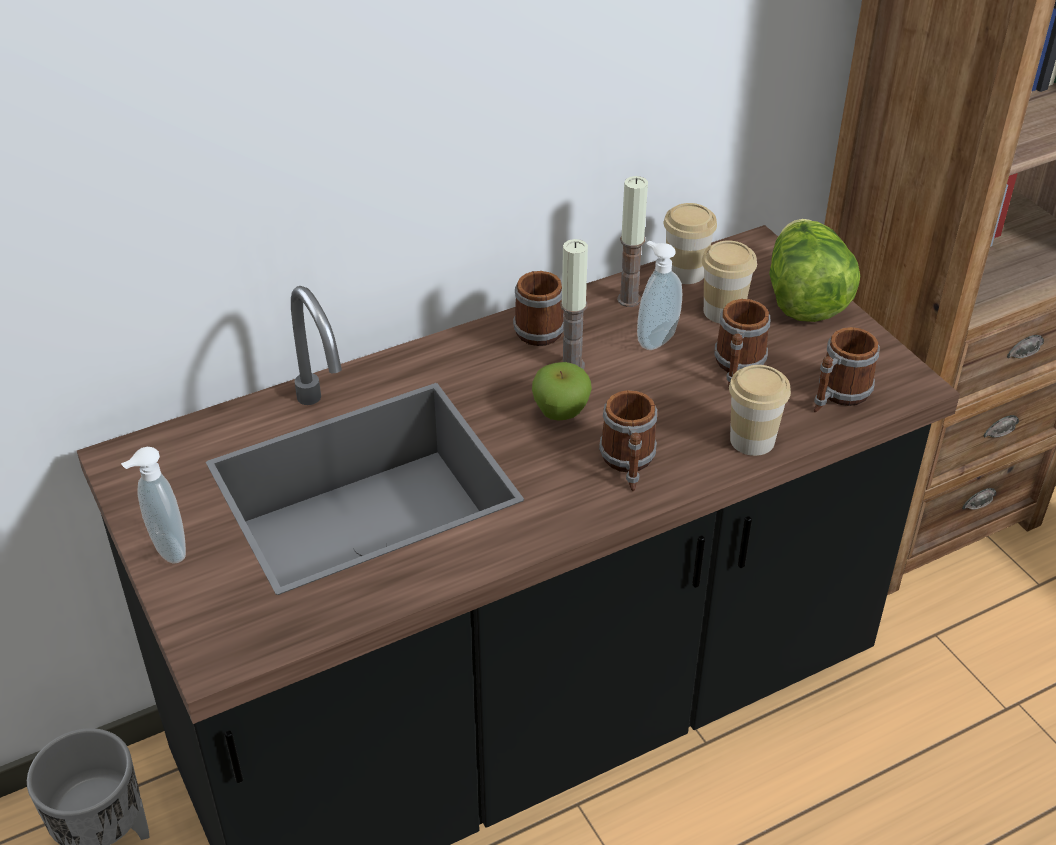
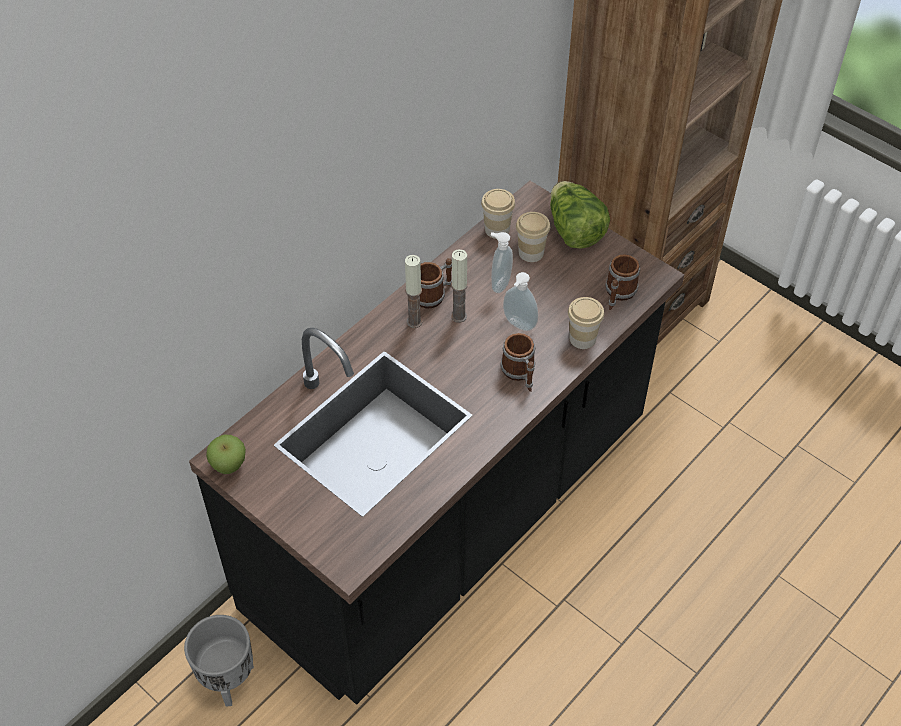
camera: 20 degrees left, 10 degrees up
soap dispenser [121,447,186,564] -> soap dispenser moved to [503,272,538,331]
apple [532,362,592,421] -> apple moved to [206,435,246,474]
candle [617,176,648,307] -> candle moved to [405,255,423,328]
mug [714,299,770,388] -> none

